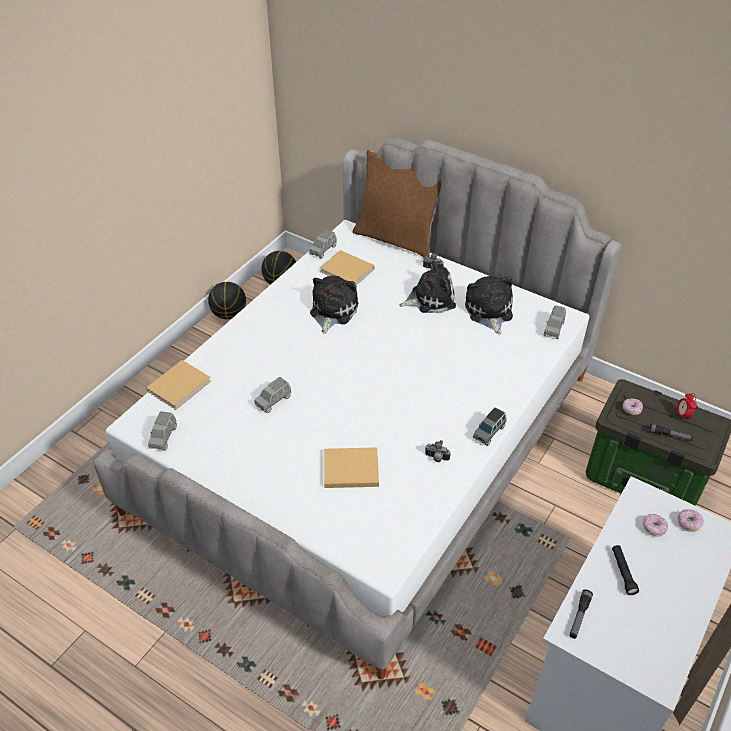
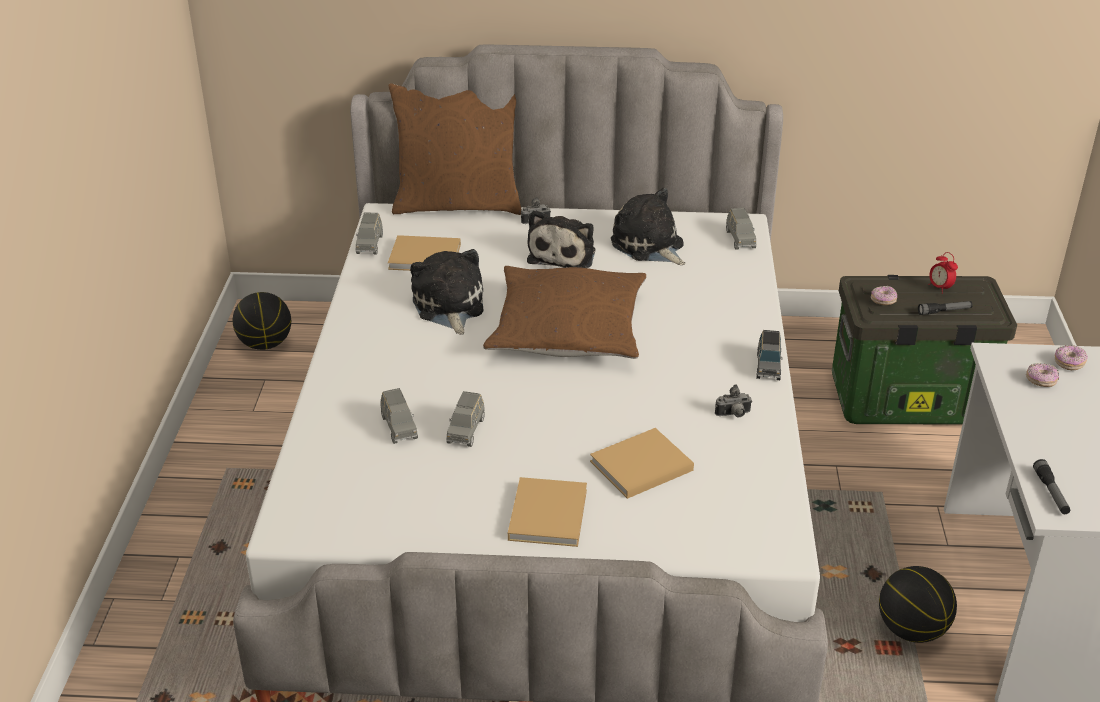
camera: 30 degrees left, 10 degrees down
beige book [146,360,211,410] -> beige book moved to [508,477,587,547]
grey toy car [148,411,177,451] -> grey toy car moved to [381,388,418,444]
basketball [208,282,246,319] -> basketball moved to [879,566,957,643]
plush toy [399,260,456,313] -> plush toy turned 150 degrees clockwise [527,210,595,268]
black flashlight [612,545,639,595] -> none
none -> brown pillow [483,266,646,359]

